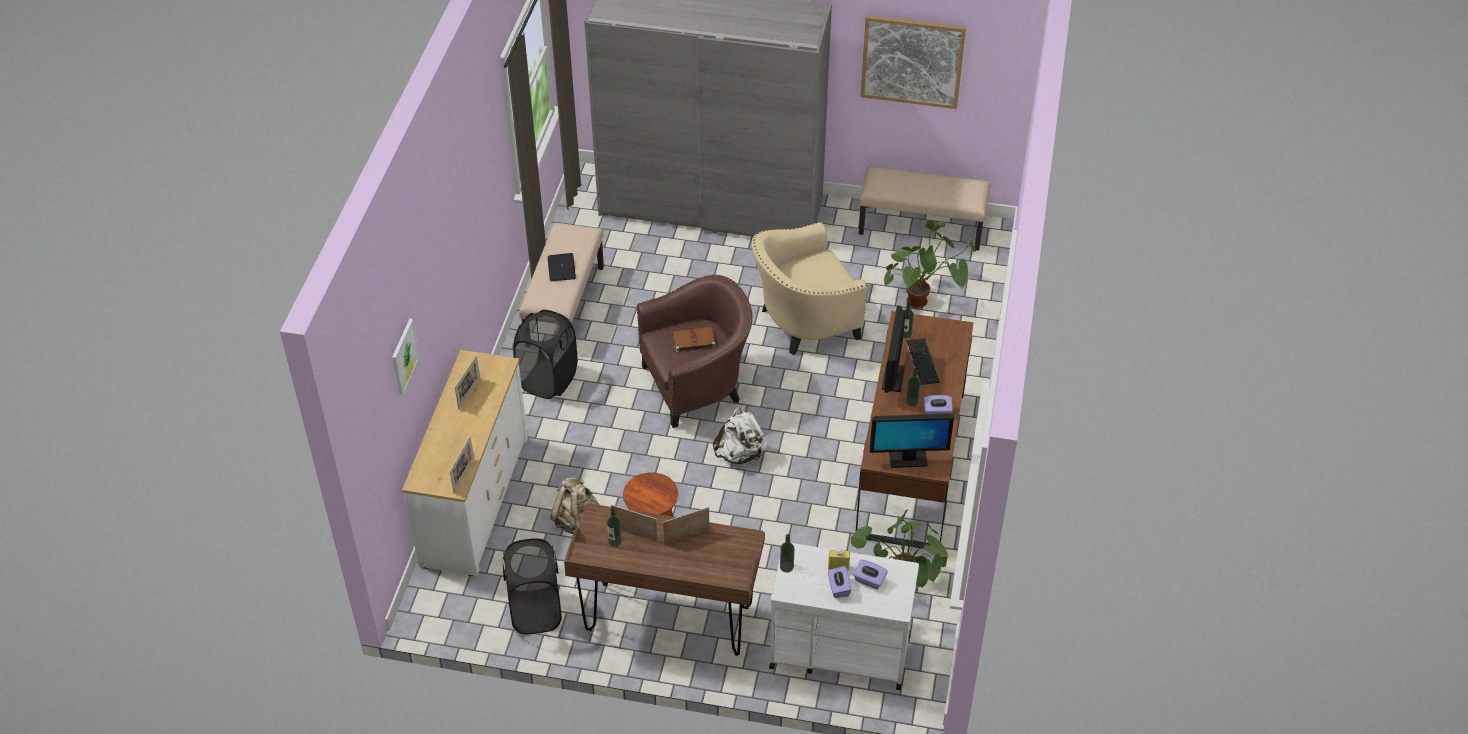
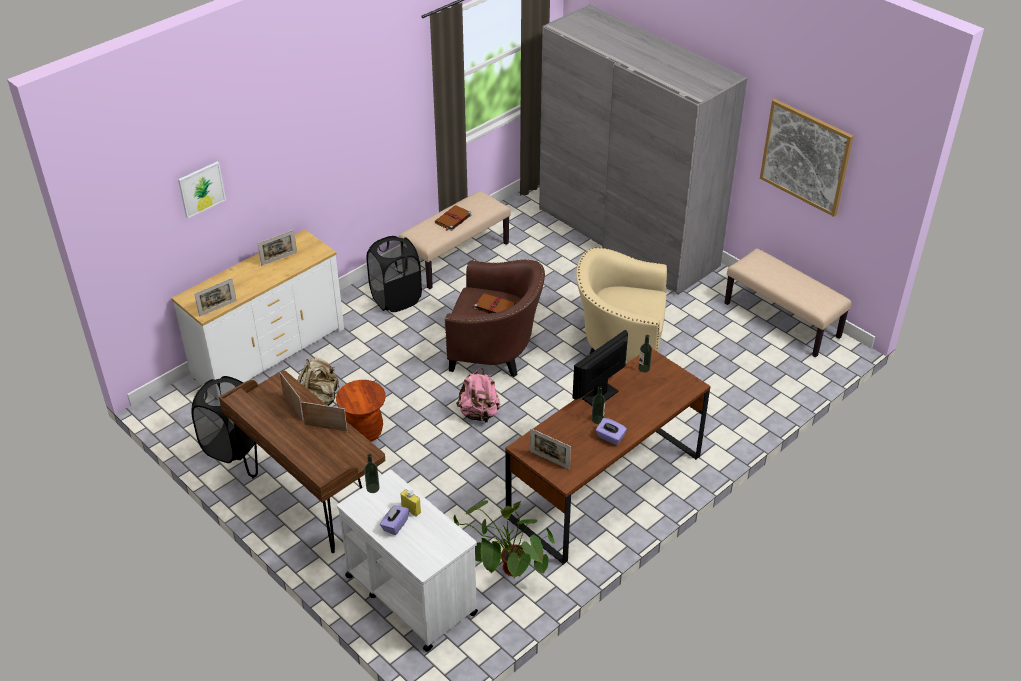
camera: 35 degrees right, 5 degrees down
laptop [548,253,576,281] -> brown book [435,205,472,231]
bottle [607,508,622,547] -> none
white backpack [713,407,767,464] -> pink backpack [456,368,500,423]
purple tissue box [853,560,888,589] -> none
monitor [870,414,954,468] -> picture frame [530,428,571,470]
potted plant [884,220,976,308] -> none
keyboard [906,338,940,385] -> none

